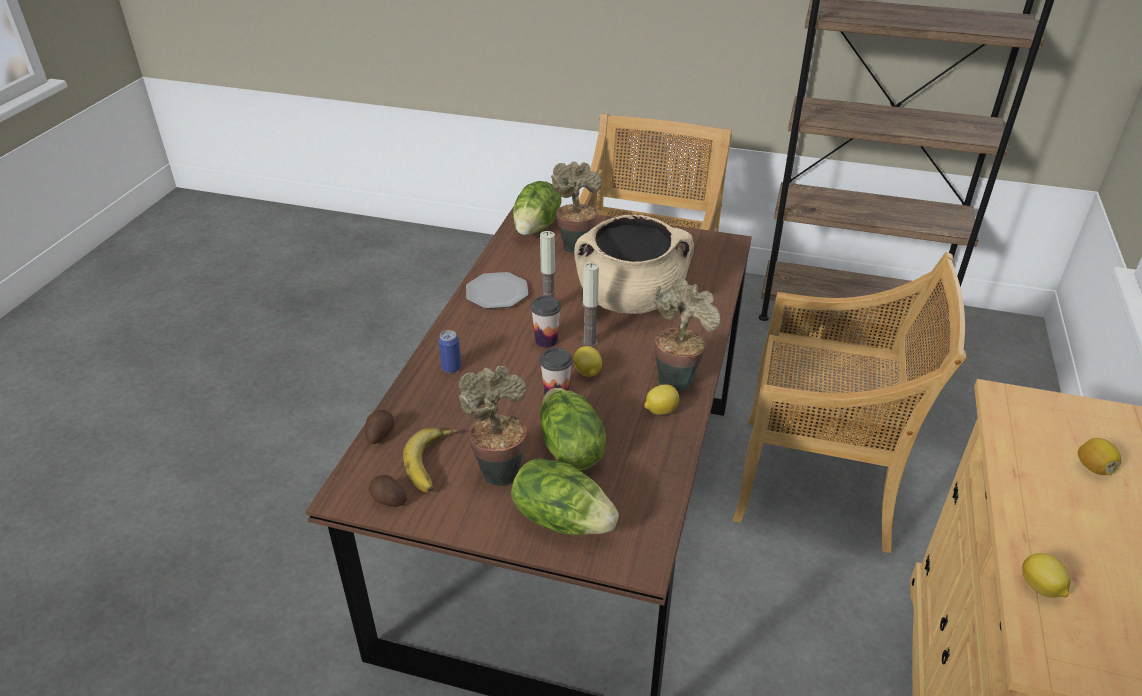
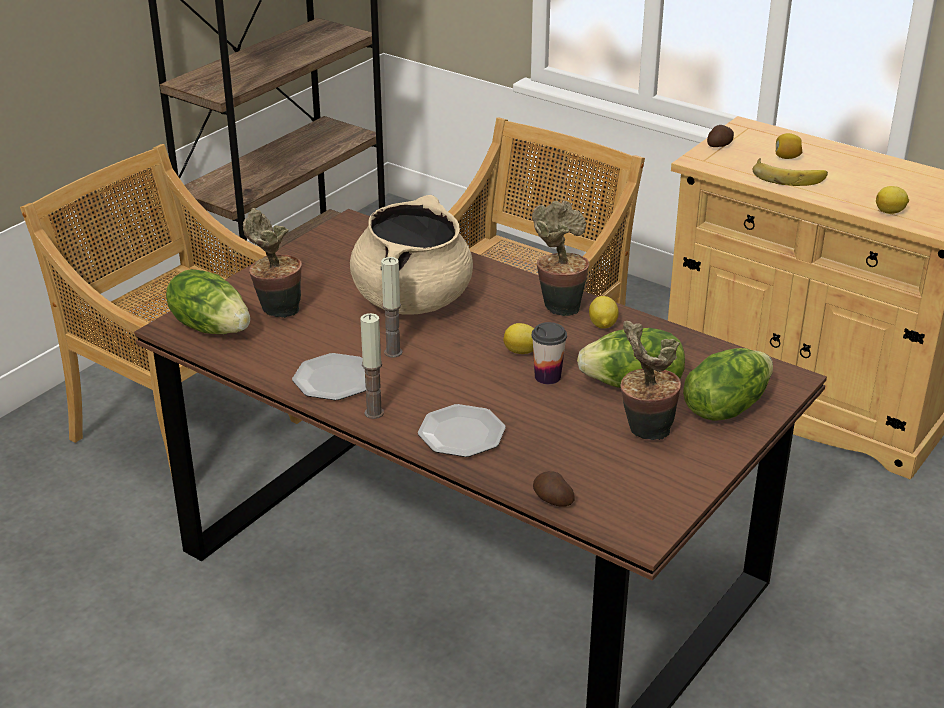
camera: 70 degrees left, 5 degrees down
potato [369,475,407,507] -> potato moved to [707,125,734,147]
banana [403,428,459,492] -> banana moved to [753,158,828,186]
can [438,330,461,373] -> plate [418,404,506,457]
cup [531,296,561,348] -> none
candle [582,262,599,347] -> candle moved to [360,313,384,419]

